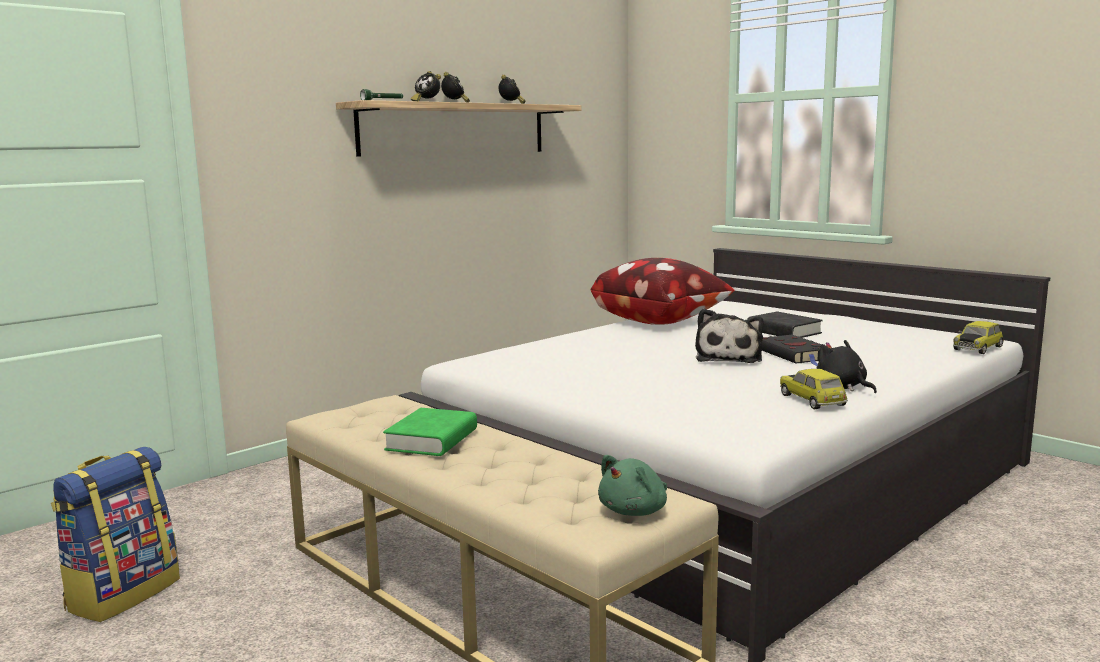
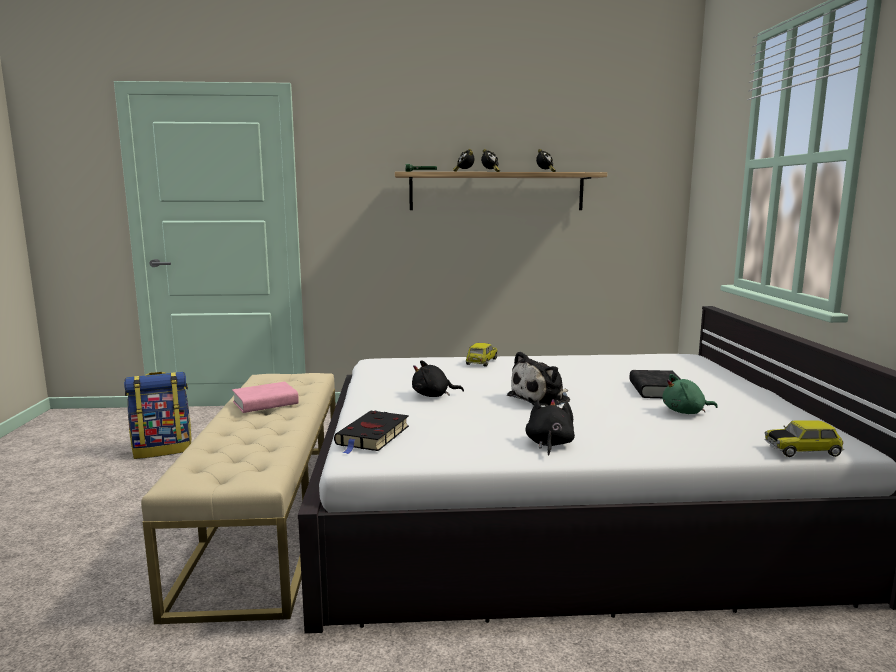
camera: 40 degrees right, 0 degrees up
green book [383,408,477,456] -> pink book [232,382,299,413]
pillow [590,258,734,325] -> none
green plush toy [598,455,667,516] -> green plush toy moved to [662,374,718,414]
black book [762,335,821,366] -> black book moved to [334,411,409,454]
toy car [780,369,848,409] -> toy car moved to [466,343,497,367]
none -> black plush toy [412,360,464,397]

